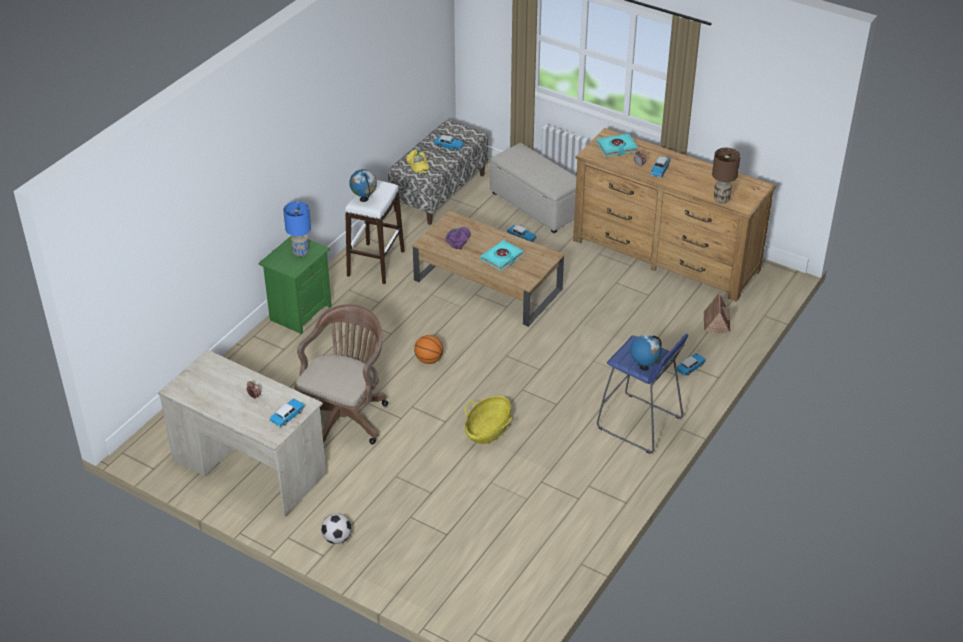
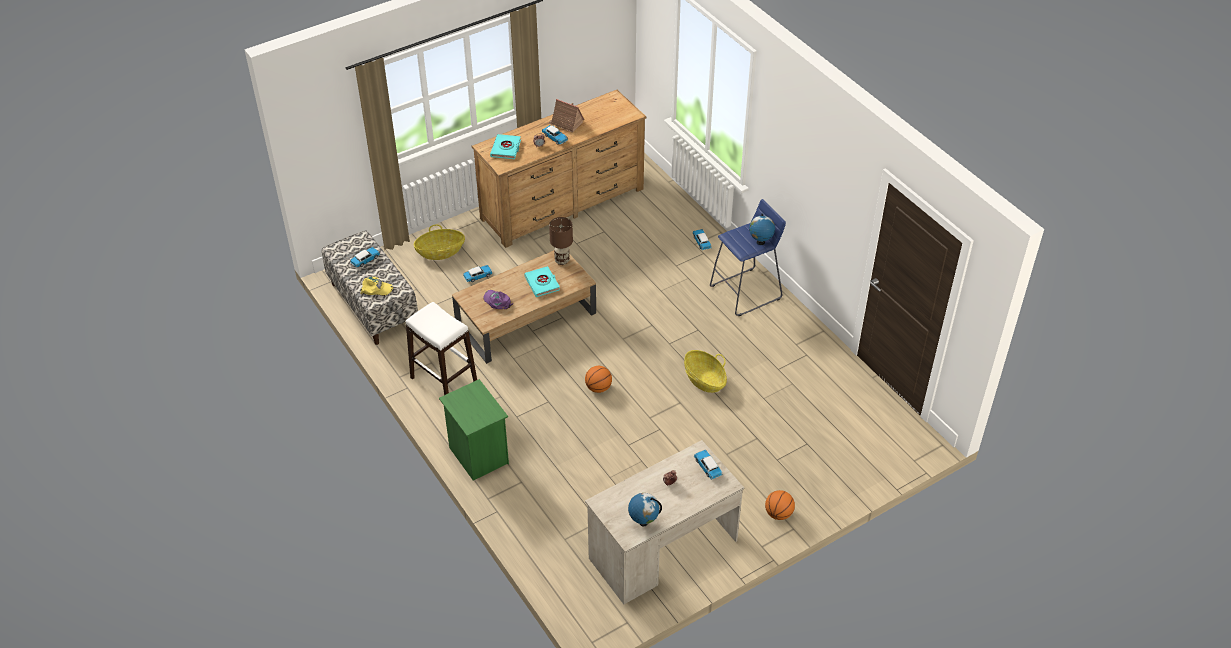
camera: 65 degrees left, 5 degrees up
blue table lamp [283,201,311,257] -> none
brown office chair [294,304,388,445] -> none
football [321,513,352,544] -> basketball [765,490,795,520]
globe [349,169,377,202] -> globe moved to [628,493,662,527]
beige ottoman [490,143,576,233] -> basket [414,224,465,260]
toy house [704,293,731,334] -> toy house moved to [548,99,584,133]
brown table lamp [712,148,740,204] -> brown table lamp moved to [549,217,573,265]

